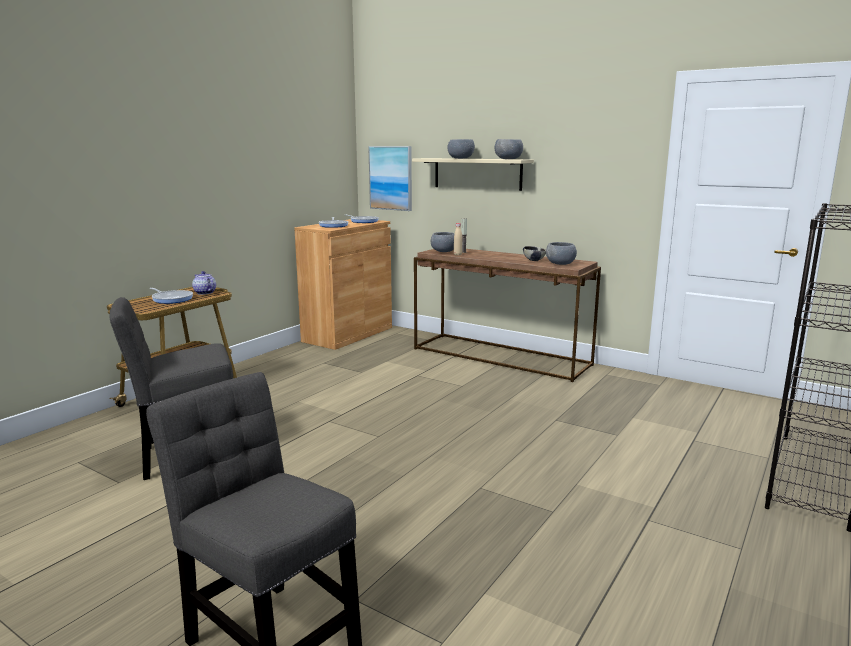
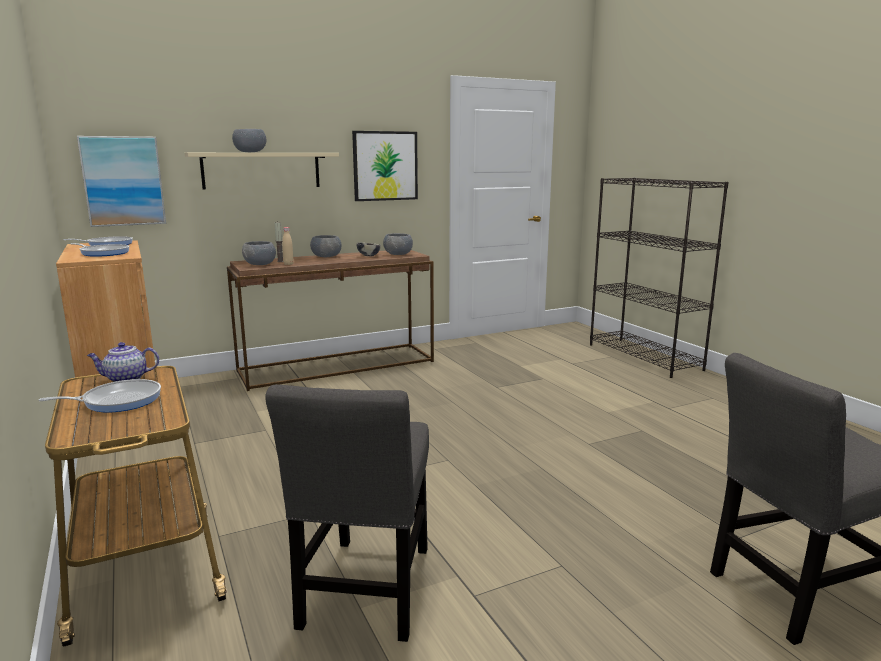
camera: 60 degrees left, 0 degrees up
grey bowl [495,139,523,159] -> grey bowl moved to [310,235,341,257]
none -> picture [352,131,418,201]

